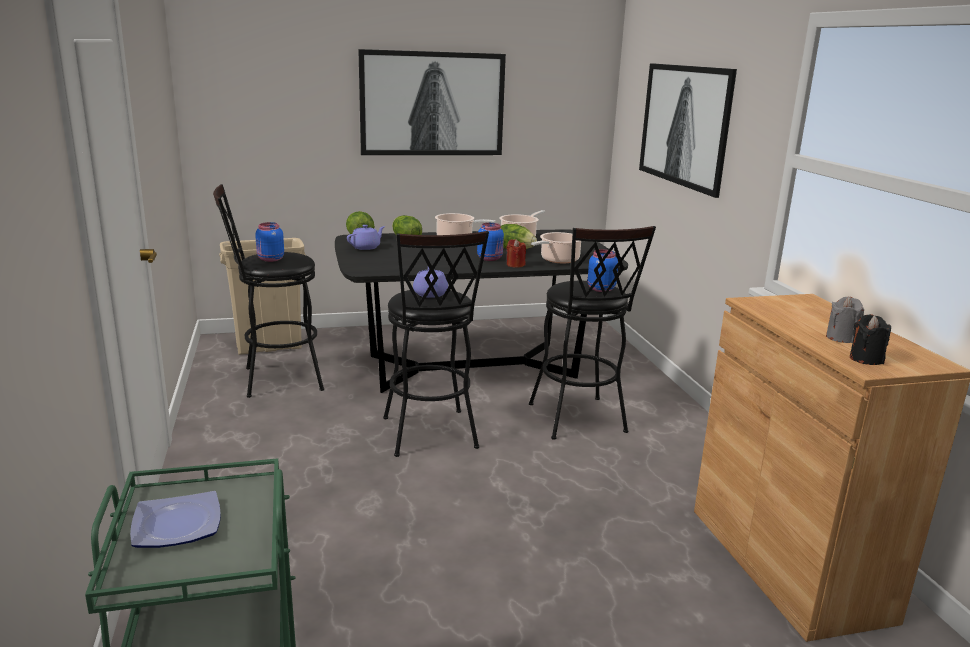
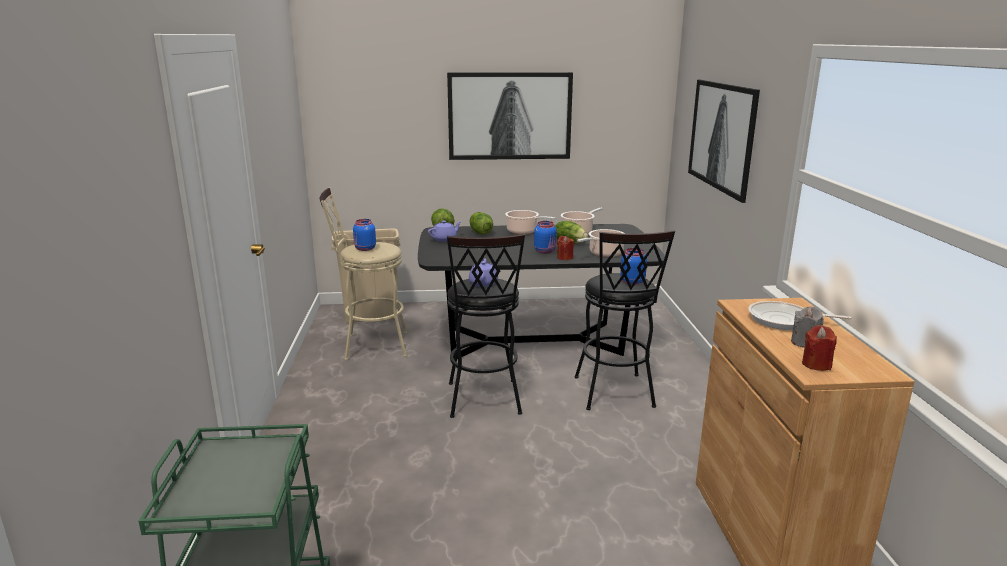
camera: 10 degrees right, 0 degrees up
plate [130,491,221,548] -> none
black stool [213,184,324,398] -> beige stool [319,187,407,361]
black candle [850,314,891,365] -> red candle [802,325,837,371]
none -> frying pan [748,301,852,330]

